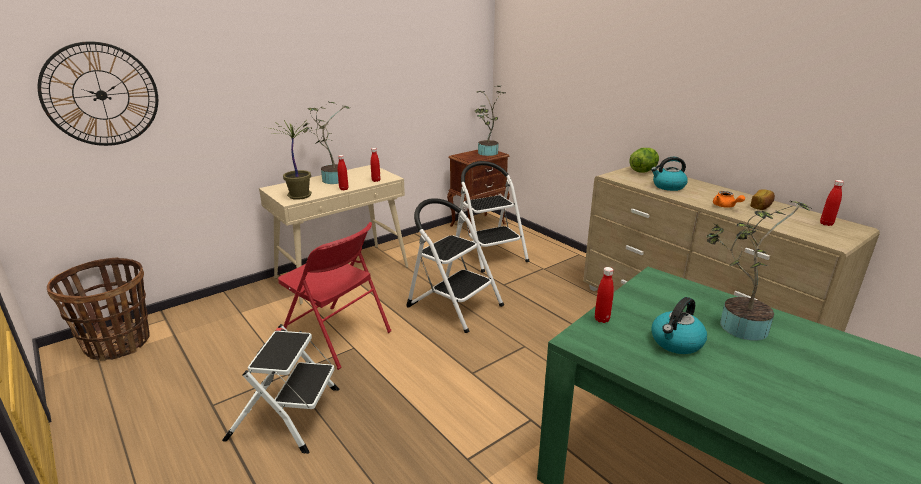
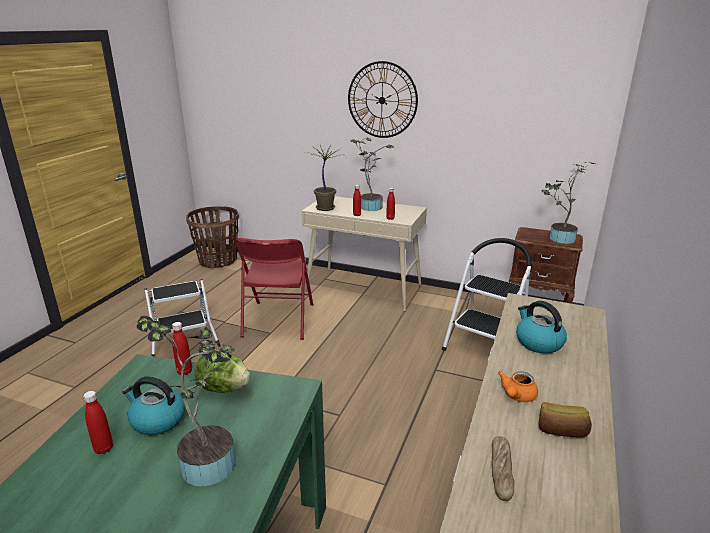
camera: 60 degrees right, 0 degrees up
wall clock [38,41,158,146] -> wall clock moved to [348,61,418,138]
step ladder [406,198,504,333] -> none
lettuce [629,148,659,173] -> lettuce moved to [194,353,251,393]
red bottle [820,180,844,226] -> red bottle moved to [83,391,113,454]
none -> bread [492,436,514,501]

